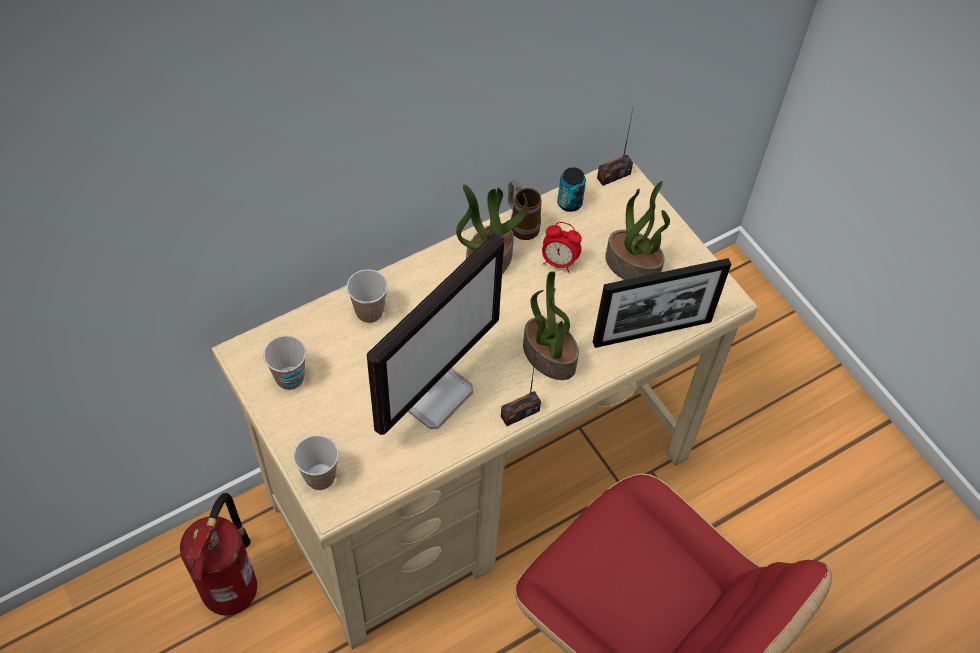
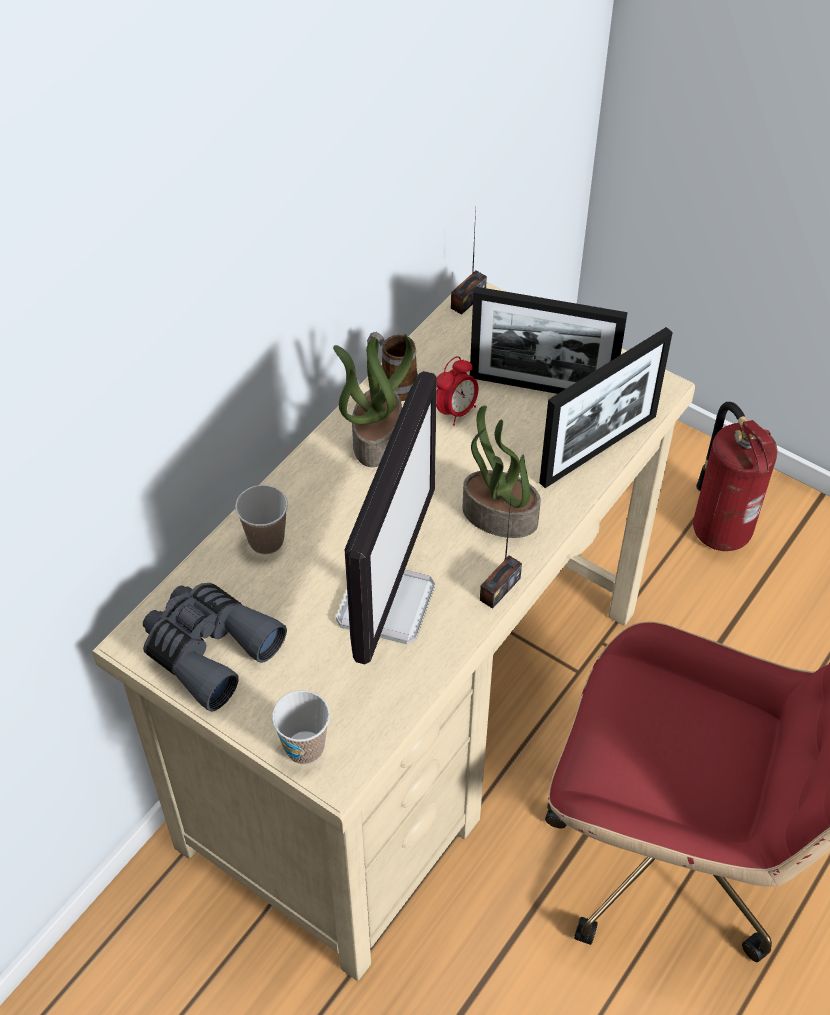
camera: 20 degrees left, 5 degrees down
fire extinguisher [180,493,257,616] -> fire extinguisher moved to [693,402,777,551]
cup [263,335,306,390] -> grey binoculars [143,583,287,712]
alarm clock [542,222,582,273] -> alarm clock turned 45 degrees counterclockwise [436,356,478,426]
can [557,167,586,212] -> none
potted plant [605,181,670,280] -> picture frame [470,286,628,394]

